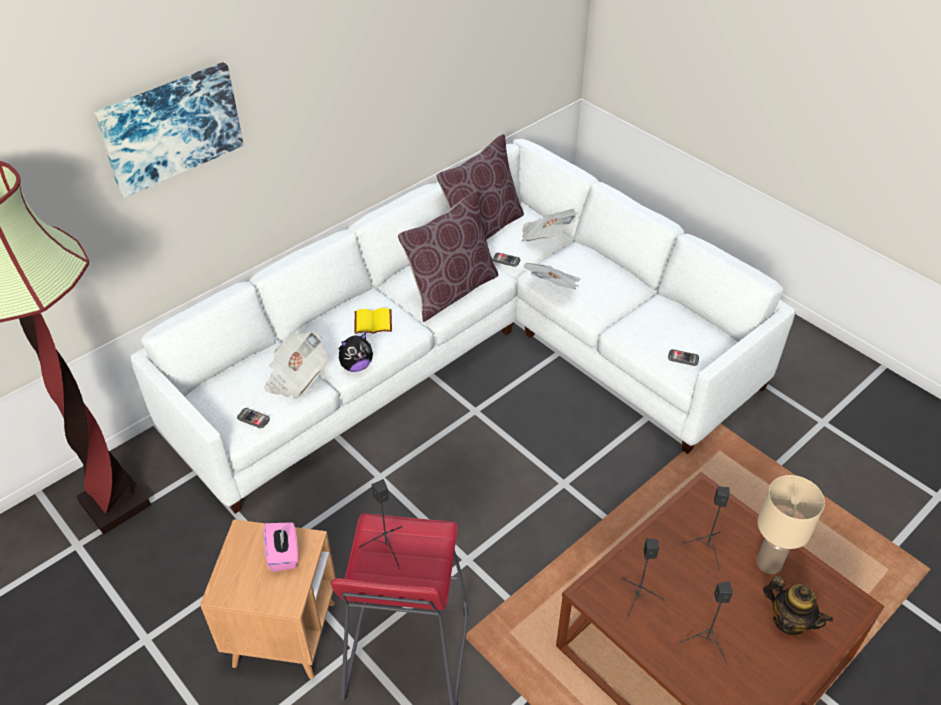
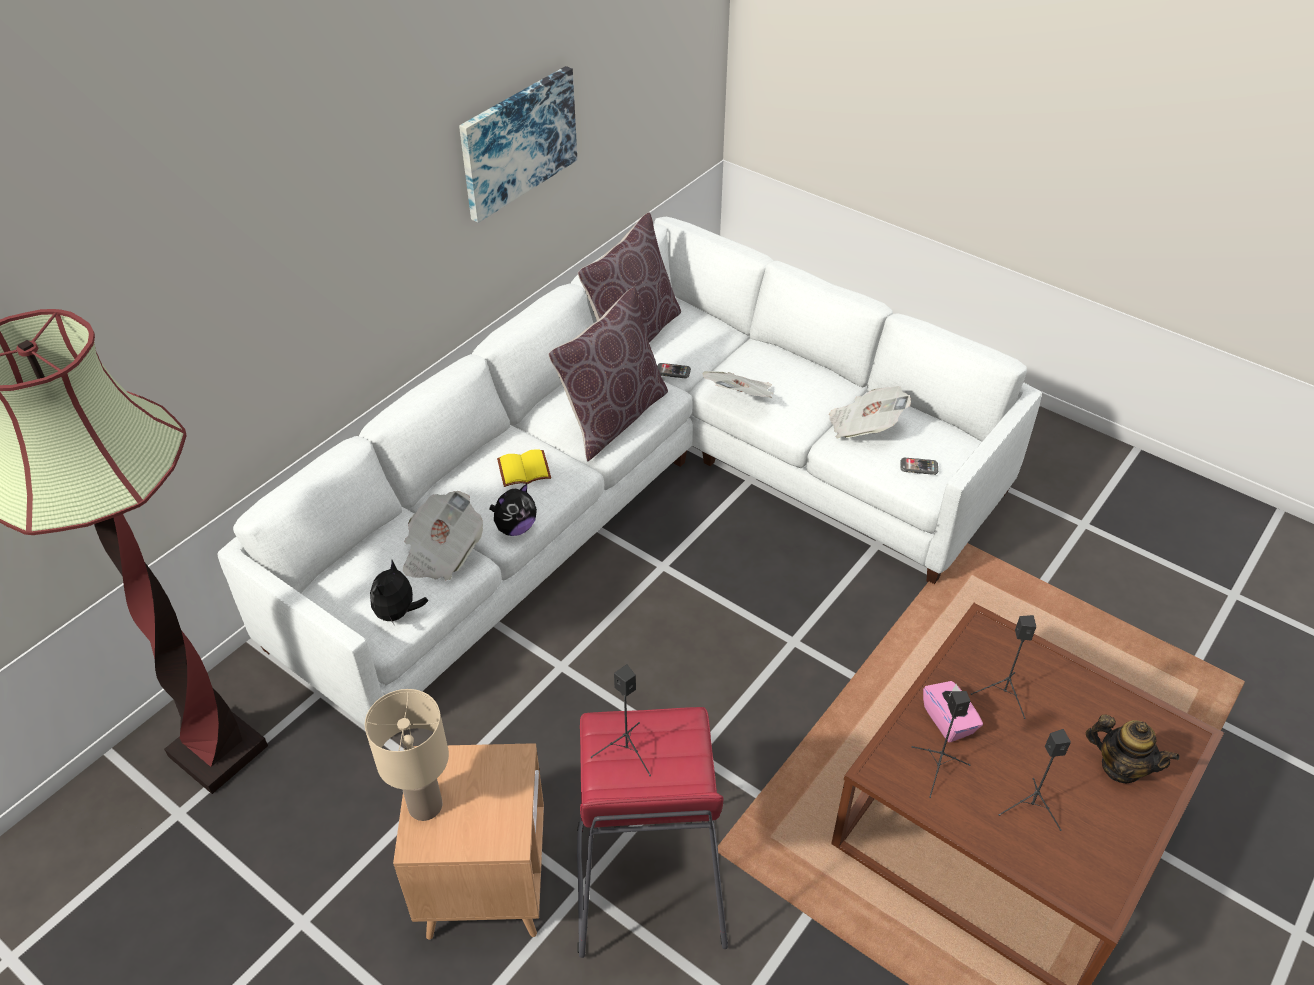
camera: 10 degrees left, 0 degrees up
picture [94,62,244,198] -> picture moved to [459,66,577,223]
phone [237,408,270,429] -> plush toy [370,560,428,624]
pink tissue box [264,522,298,572] -> pink tissue box moved to [923,681,983,742]
newspaper [521,209,576,242] -> newspaper moved to [829,386,911,438]
beige table lamp [756,475,825,574] -> beige table lamp moved to [365,689,449,821]

